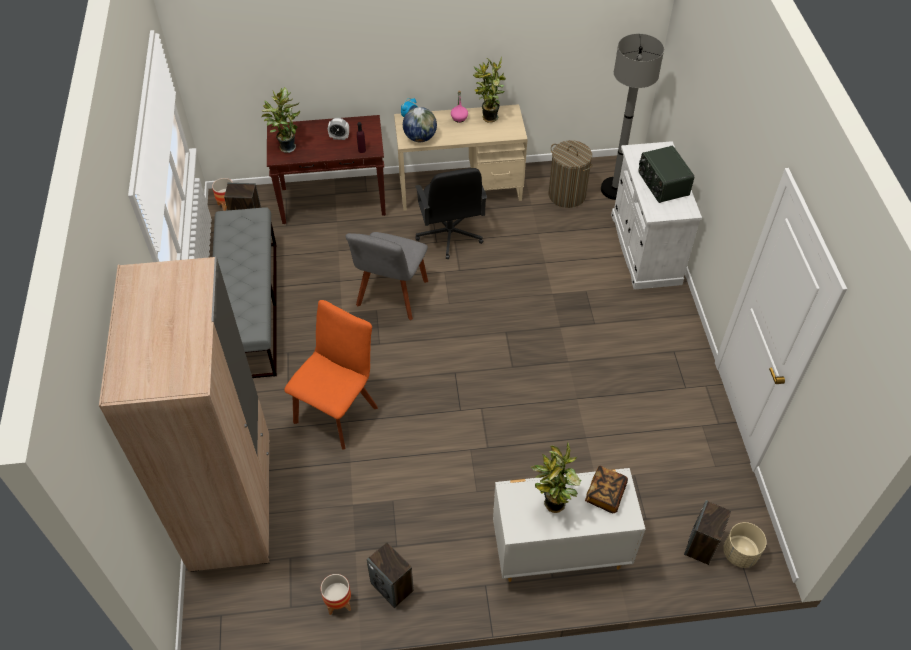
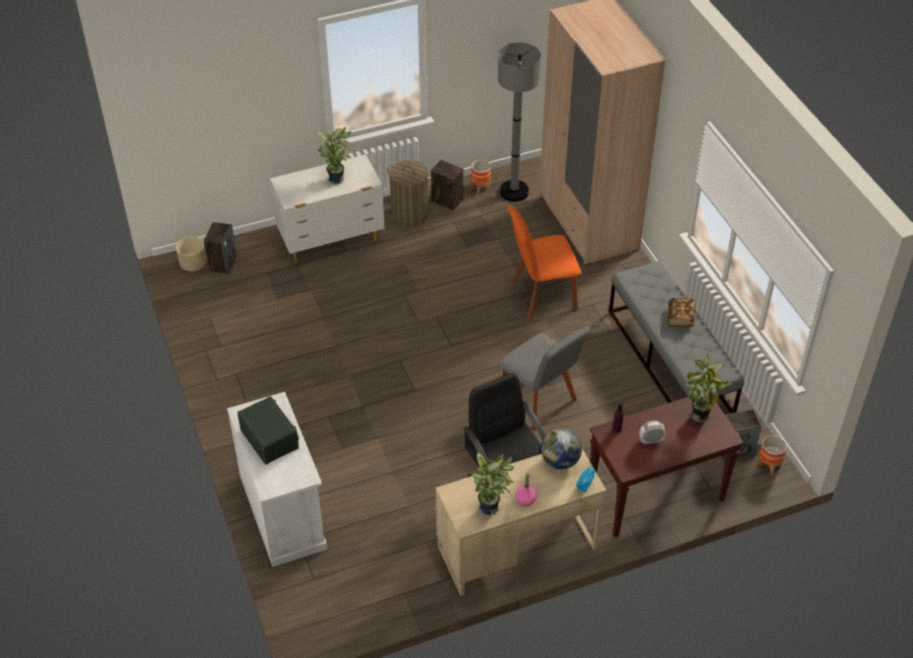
camera: 165 degrees right, 5 degrees down
orange chair [284,300,378,450] -> orange chair turned 60 degrees clockwise [508,205,582,320]
grey chair [346,232,428,320] -> grey chair turned 135 degrees clockwise [498,326,590,431]
laundry basket [549,140,593,208] -> laundry basket moved to [387,160,432,227]
book [585,466,628,513] -> book moved to [668,298,695,327]
grey floor lamp [601,34,664,200] -> grey floor lamp moved to [498,42,541,202]

